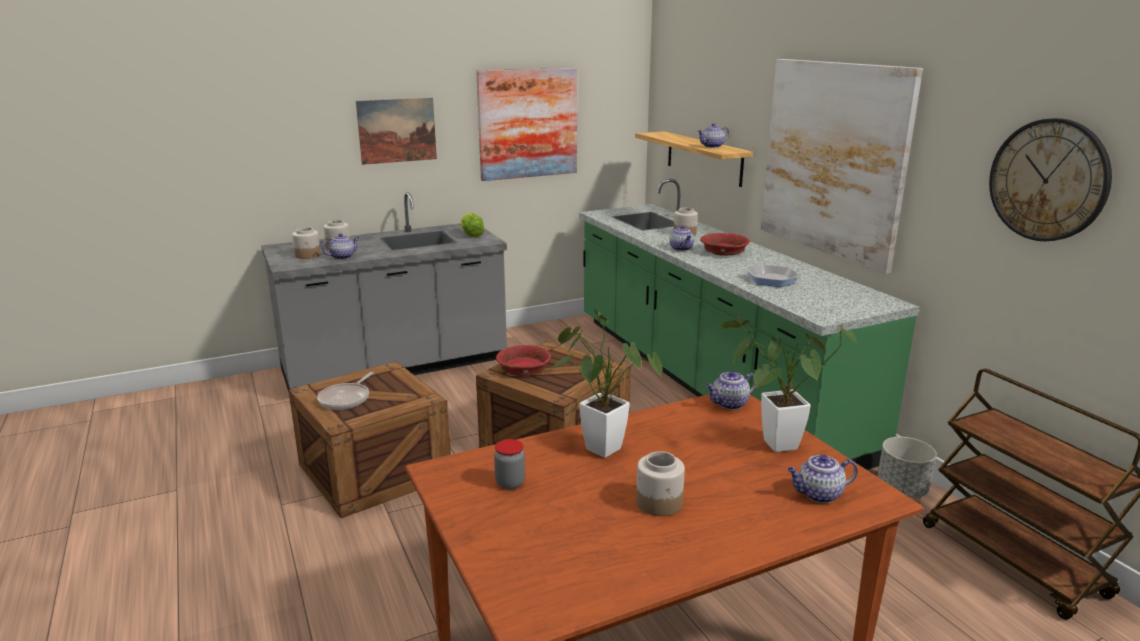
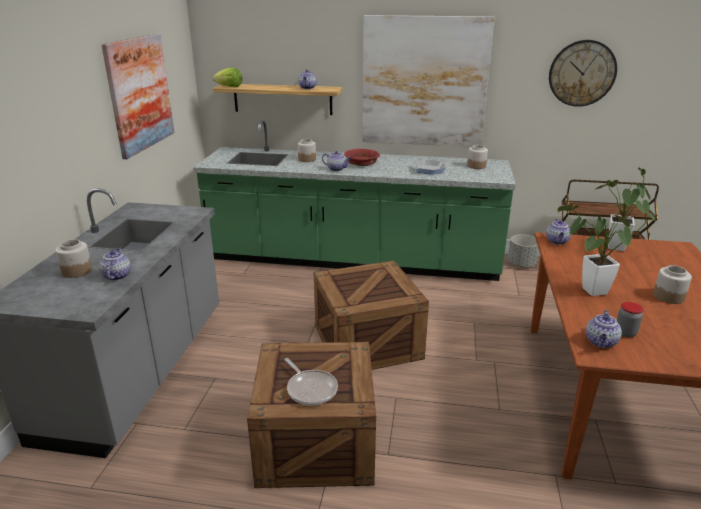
camera: 55 degrees left, 5 degrees up
jar [292,227,321,259] -> jar moved to [467,145,488,169]
picture [356,98,437,165] -> none
lettuce [461,213,484,237] -> lettuce moved to [213,68,243,87]
red bowl [496,345,551,376] -> none
teapot [787,455,858,503] -> teapot moved to [586,310,622,348]

